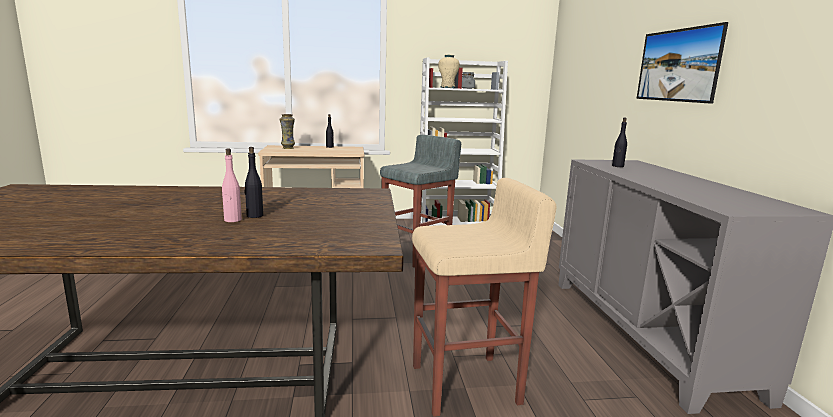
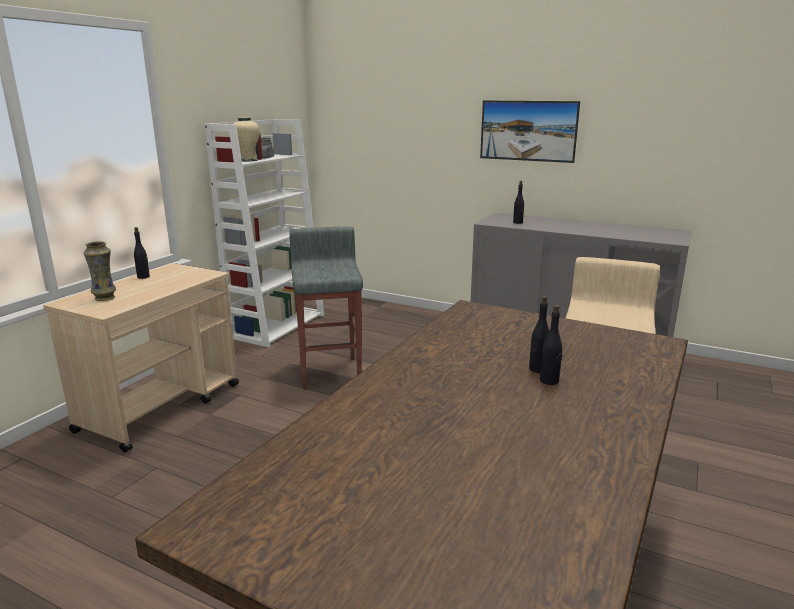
camera: 55 degrees left, 5 degrees up
pink bottle [222,149,242,222] -> black bottle [540,305,562,385]

